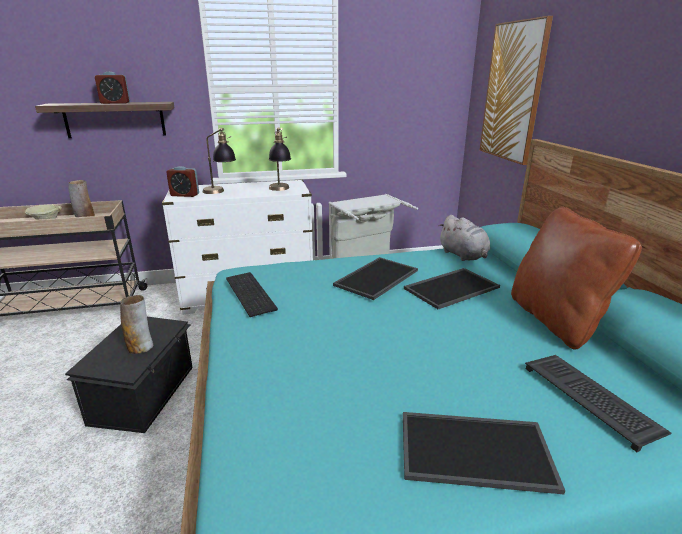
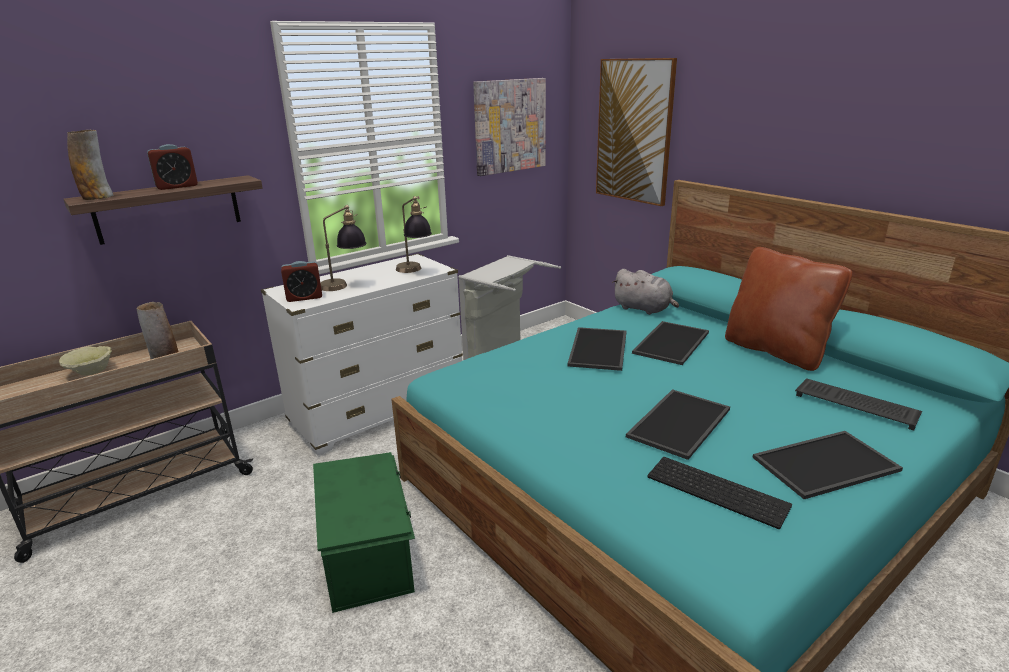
camera: 25 degrees left, 0 degrees up
black storage box [65,317,193,433] -> green storage box [313,452,415,613]
vase [120,295,153,354] -> vase moved to [67,130,114,200]
keyboard [226,272,278,317] -> keyboard moved to [648,457,792,529]
none -> picture [473,78,546,176]
none -> tray [626,389,730,460]

